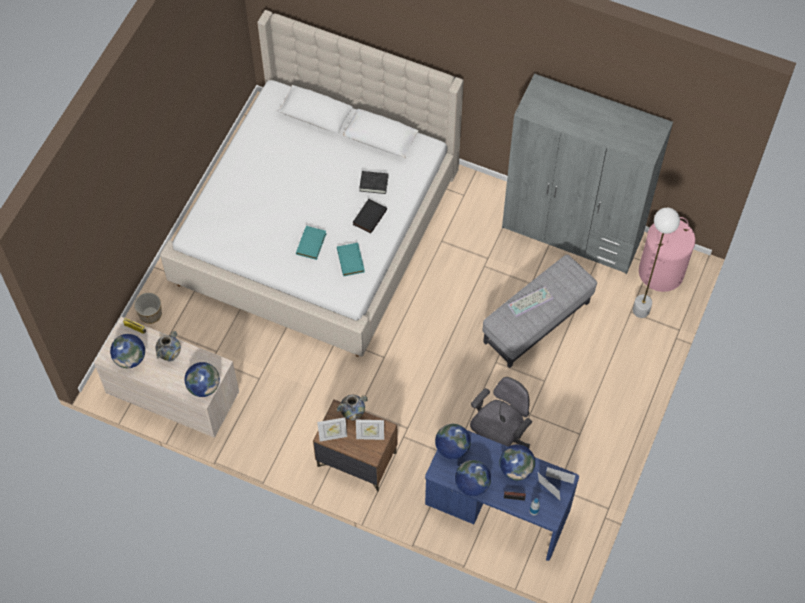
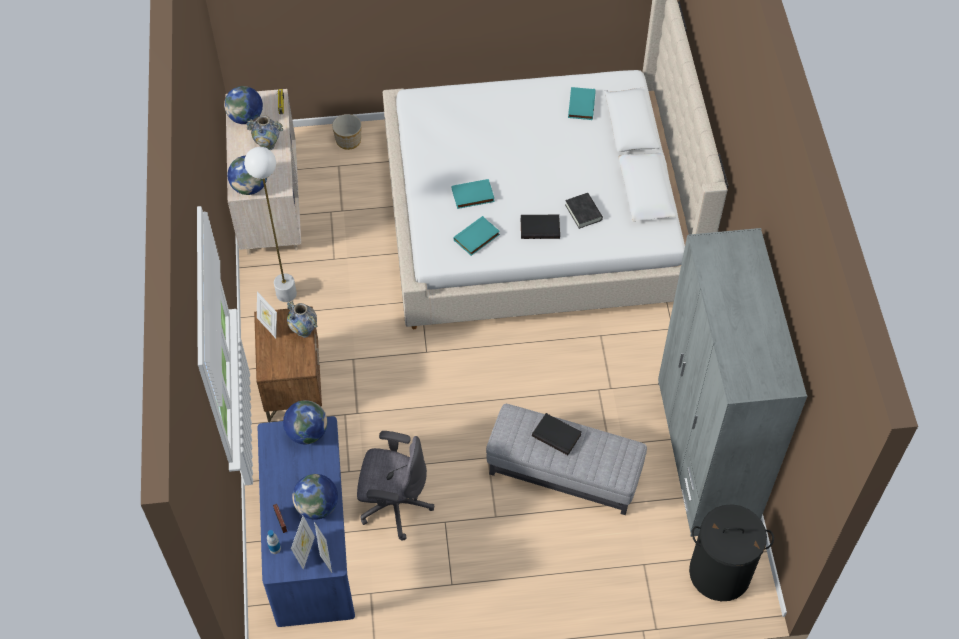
camera: 60 degrees right, 5 degrees down
picture frame [356,420,384,440] -> none
globe [455,460,491,496] -> none
keyboard [508,286,554,318] -> black book [532,413,582,455]
white floor lamp [633,208,680,318] -> white floor lamp moved to [244,147,297,302]
pink laundry basket [639,217,695,292] -> black laundry basket [689,504,774,601]
none -> turquoise book [568,87,596,120]

